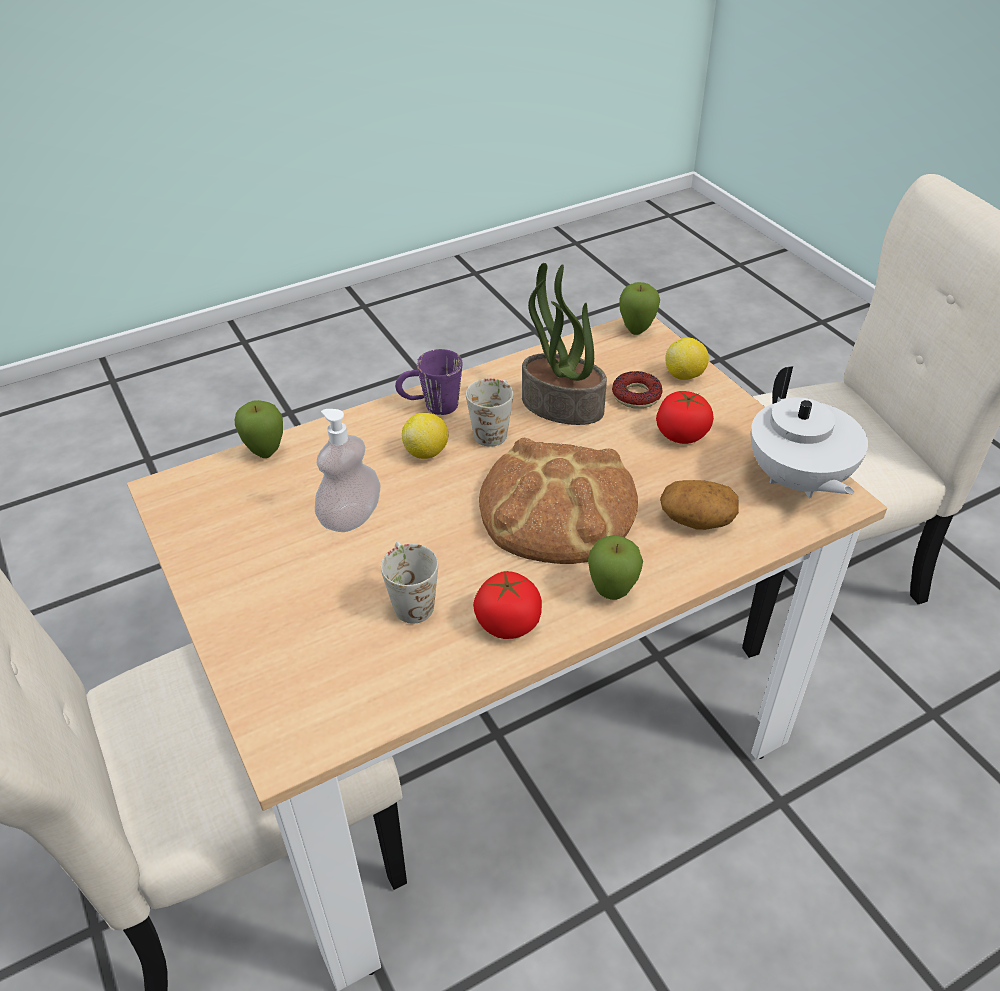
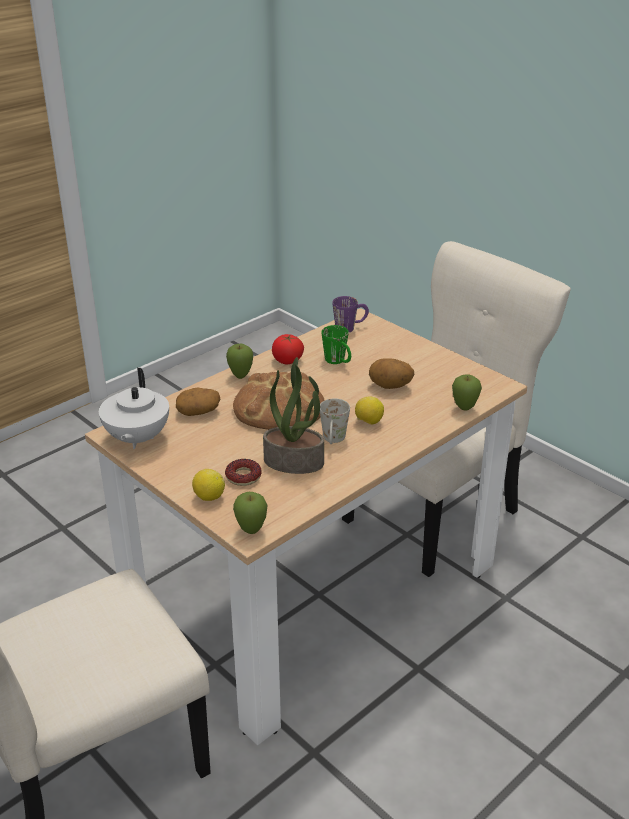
camera: 165 degrees right, 10 degrees down
soap dispenser [315,409,381,532] -> potato [369,359,414,389]
white mug [381,542,438,624] -> green mug [321,325,351,364]
purple mug [395,349,462,415] -> purple mug moved to [332,296,369,332]
tomato [656,391,714,444] -> none
white teapot [751,366,868,498] -> white teapot turned 150 degrees counterclockwise [99,368,169,449]

